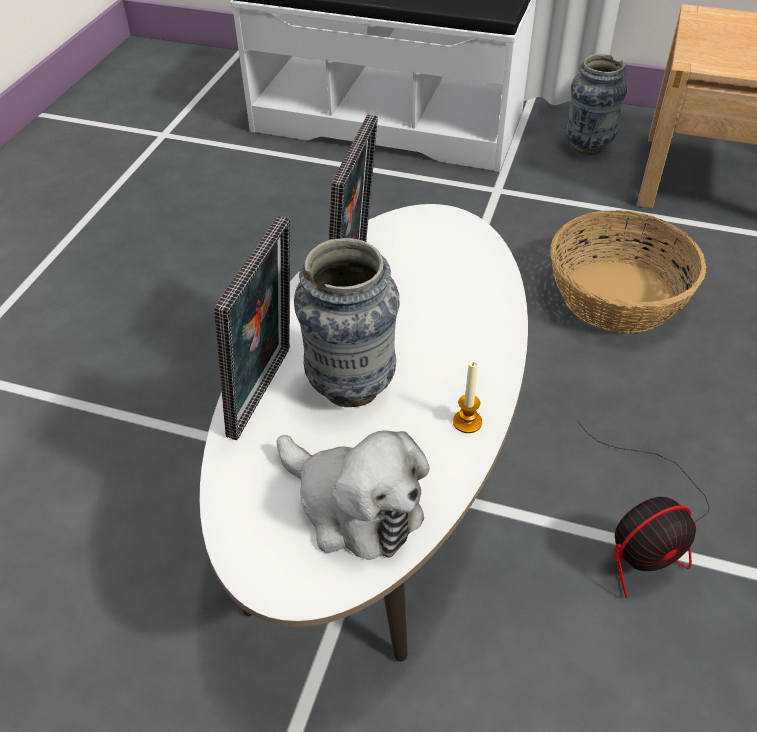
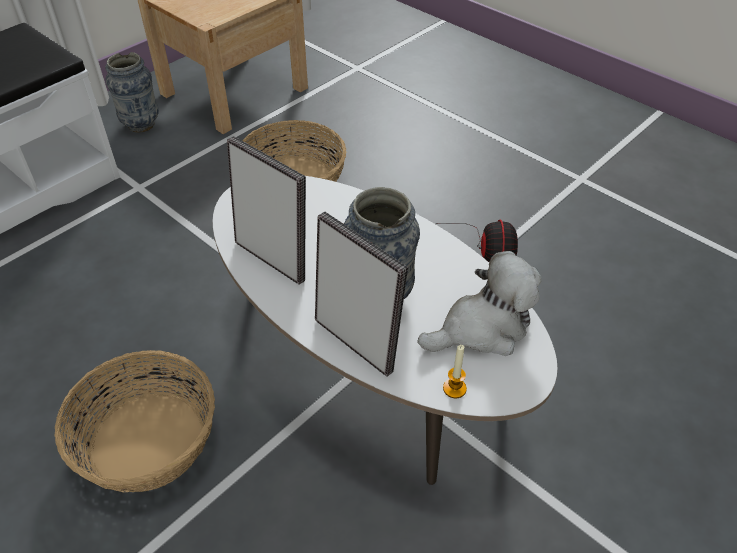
camera: 65 degrees left, 0 degrees up
candle [453,362,482,433] -> candle moved to [443,345,467,398]
none -> basket [55,350,215,492]

